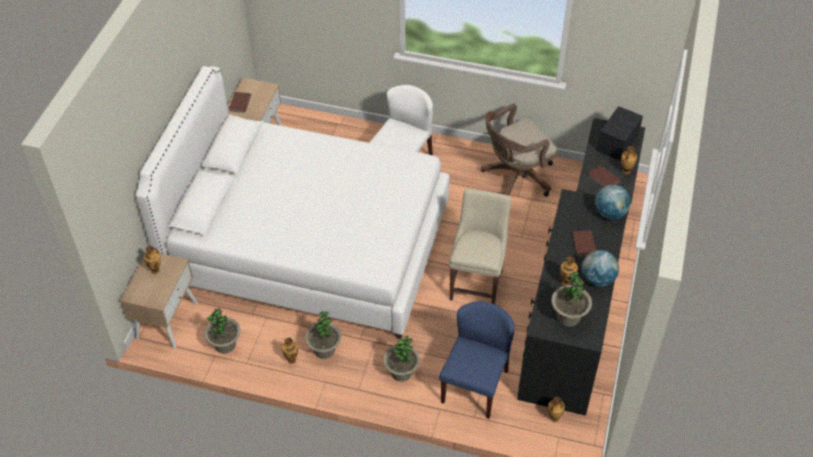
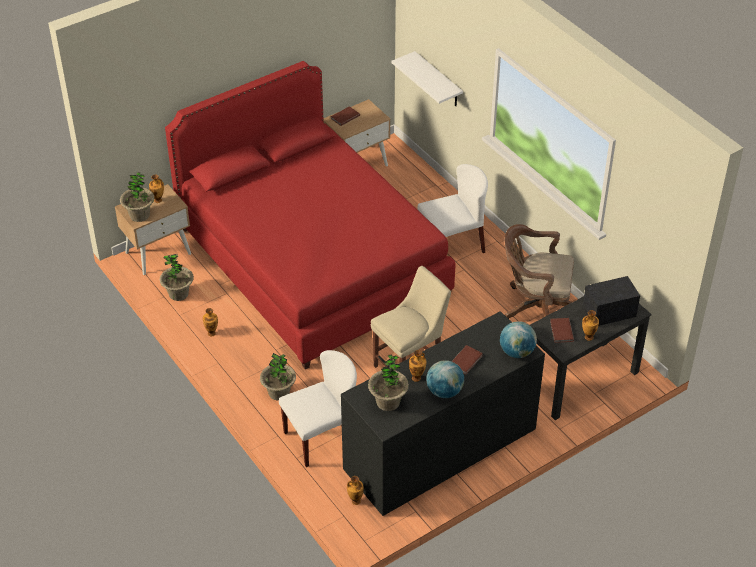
camera: 40 degrees right, 5 degrees down
white bed [135,66,449,339] -> red bed [165,61,456,369]
potted plant [305,312,341,359] -> potted plant moved to [120,172,154,222]
blue chair [439,301,515,419] -> white chair [279,350,357,467]
none -> white shelf [391,51,463,106]

